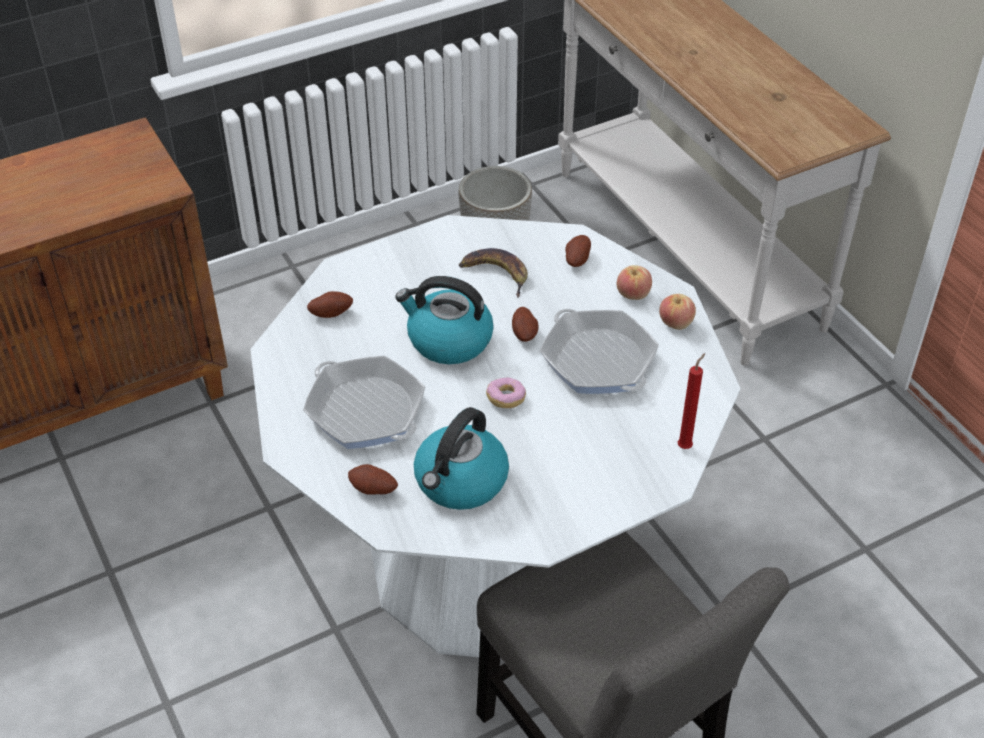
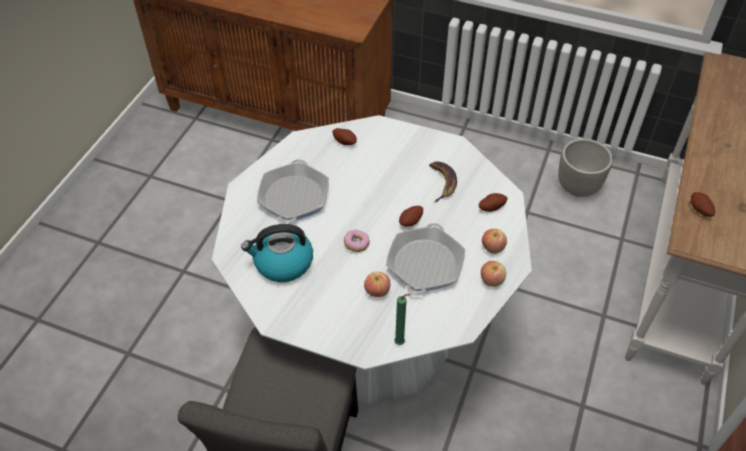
camera: 50 degrees right, 5 degrees up
potato [348,464,398,495] -> potato moved to [691,192,715,217]
kettle [395,276,494,364] -> none
red candle [678,353,705,449] -> green candle [394,294,412,345]
none -> apple [364,271,390,297]

